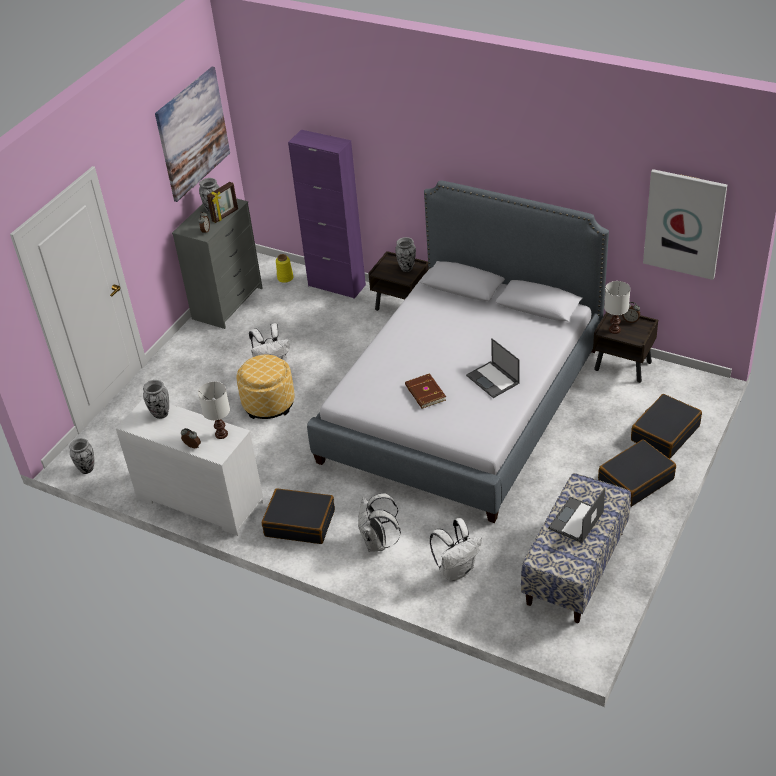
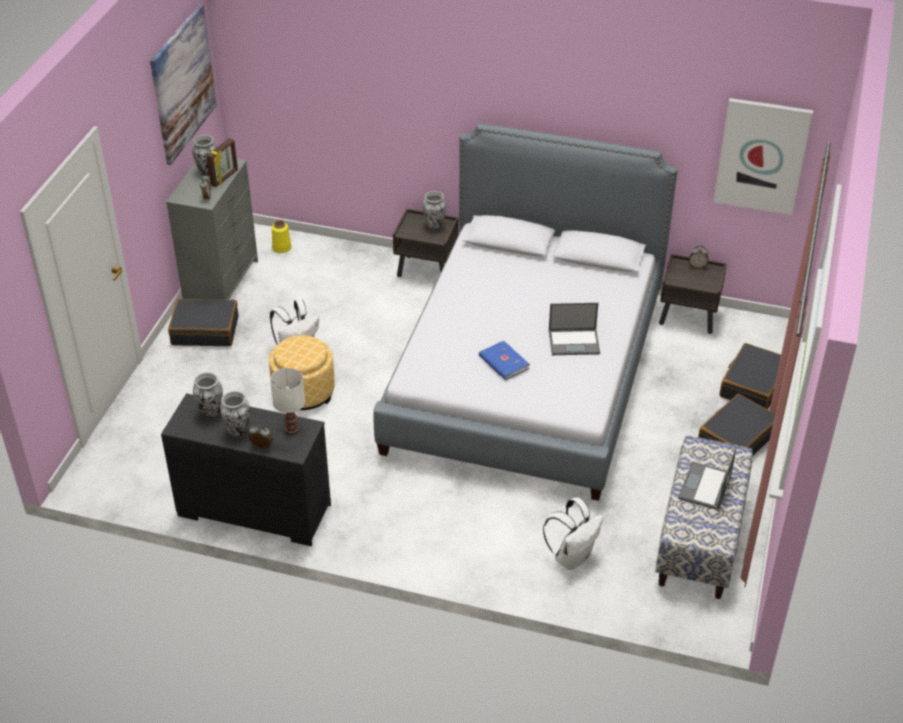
camera: 15 degrees left, 0 degrees up
vase [69,438,94,474] -> vase moved to [220,391,250,438]
white dresser [116,399,264,536] -> black dresser [161,393,331,546]
black suitcase [262,488,335,544] -> black suitcase moved to [168,299,239,346]
purple cabinet [288,130,366,299] -> none
white backpack [358,493,401,552] -> none
brown book [405,373,446,409] -> blue book [479,341,530,380]
laptop [466,338,520,398] -> laptop turned 45 degrees counterclockwise [549,303,600,355]
white table lamp [604,281,630,334] -> none

